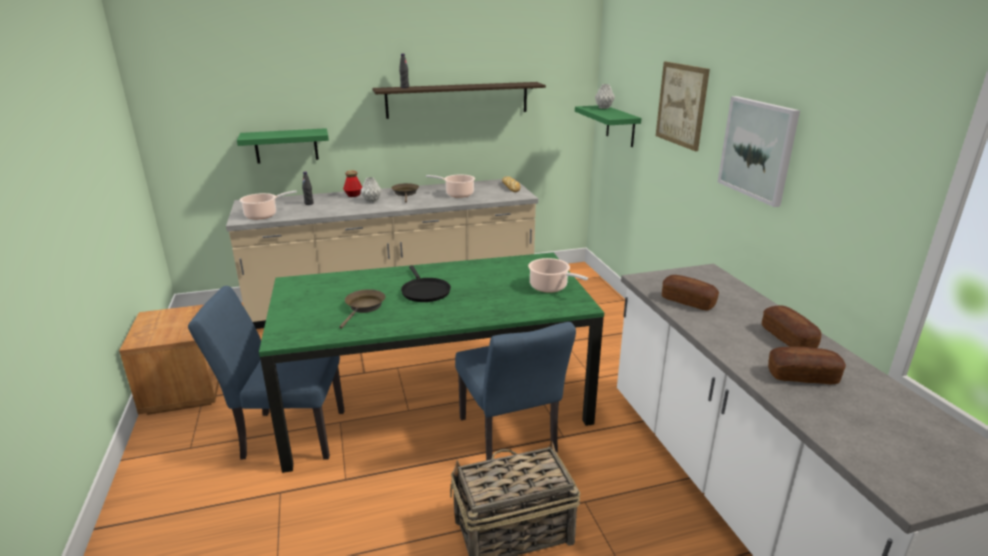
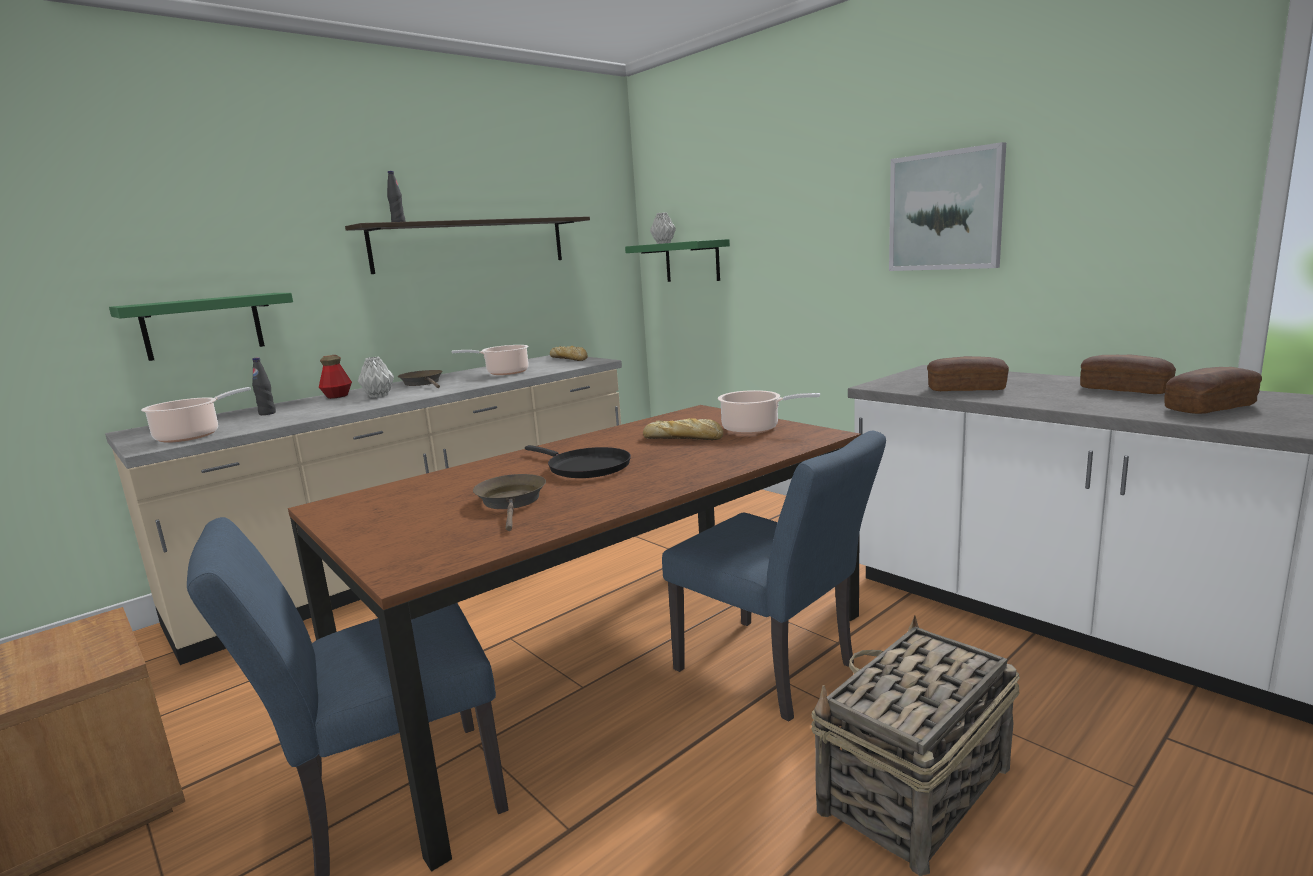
camera: 25 degrees left, 10 degrees down
green dining table [259,252,604,473] -> brown dining table [288,405,861,872]
picture [656,62,710,151] -> none
none -> bread [643,418,723,440]

